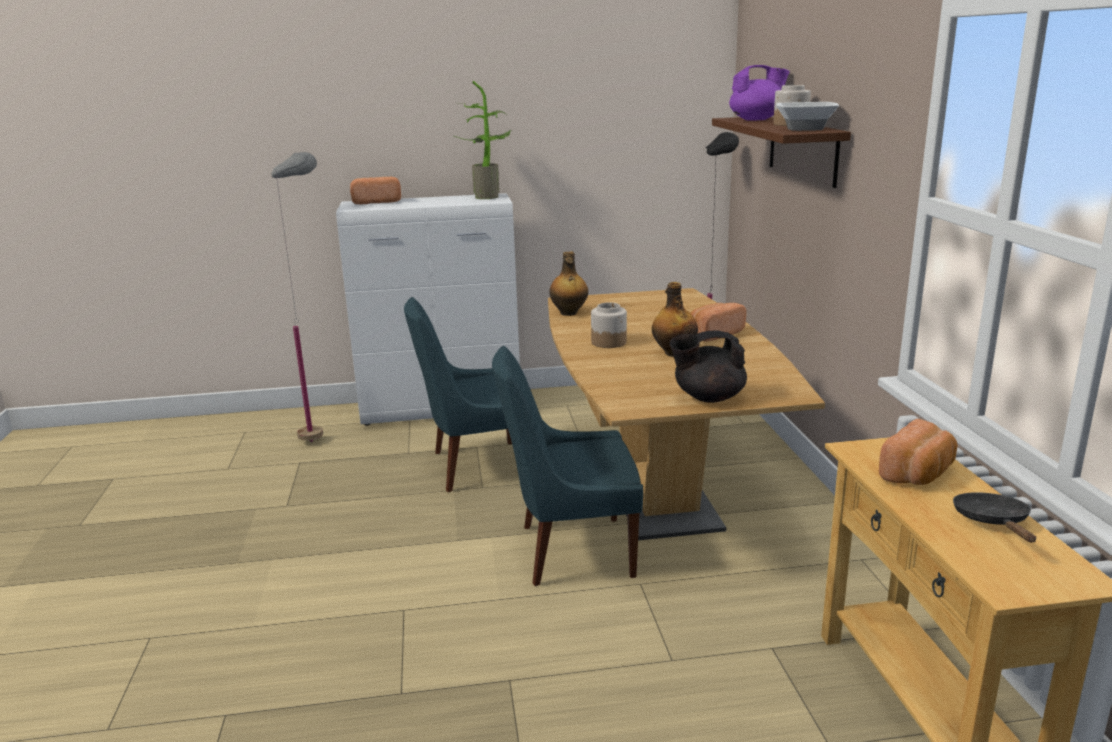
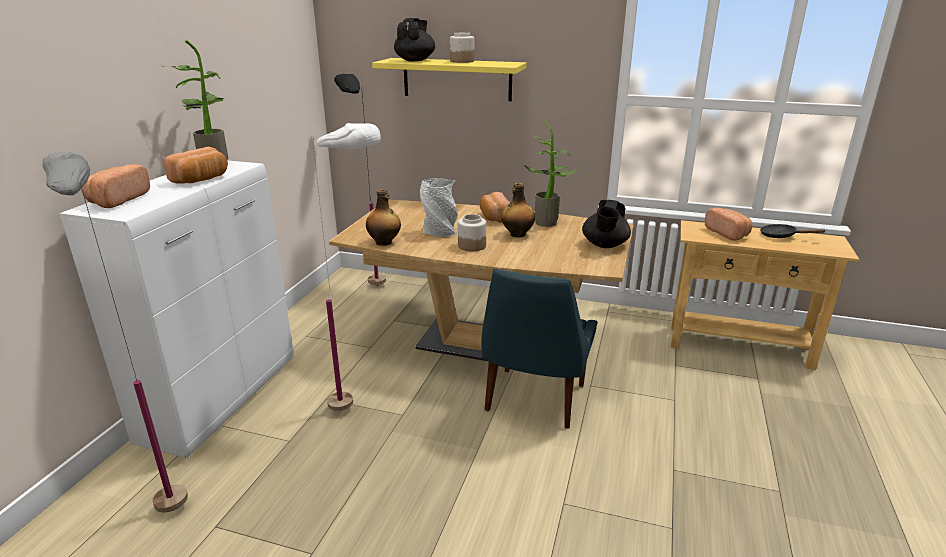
camera: 65 degrees left, 5 degrees up
blue chair [404,297,512,492] -> white floor lamp [312,123,381,411]
brown shelf [712,117,851,188] -> yellow shelf [372,58,527,101]
purple teapot [729,65,789,120] -> black teapot [394,18,435,61]
bowl [776,102,839,131] -> none
none -> bread [163,147,227,184]
none -> grey vase [420,178,458,237]
none -> potted plant [524,121,581,227]

